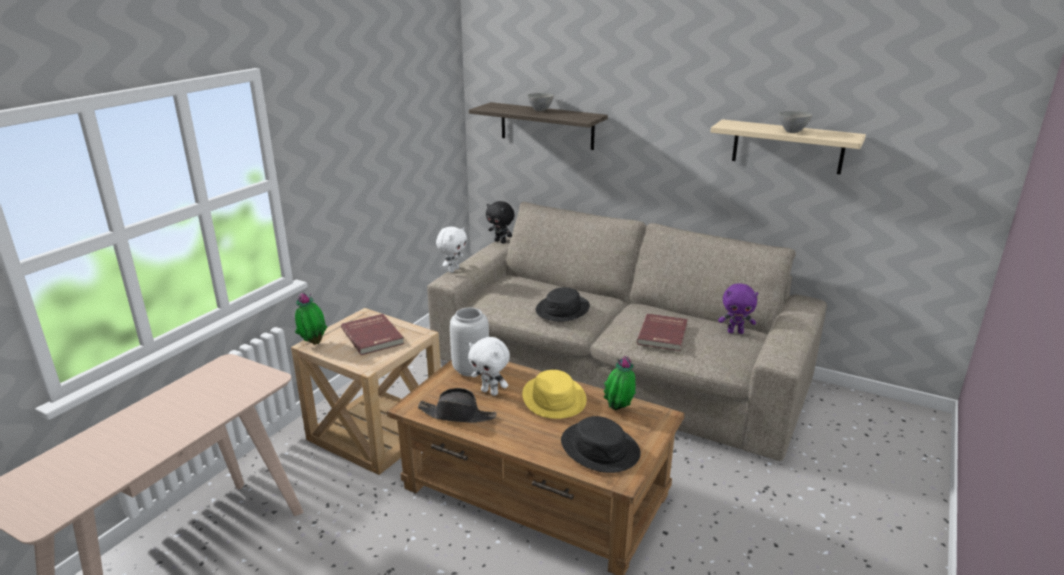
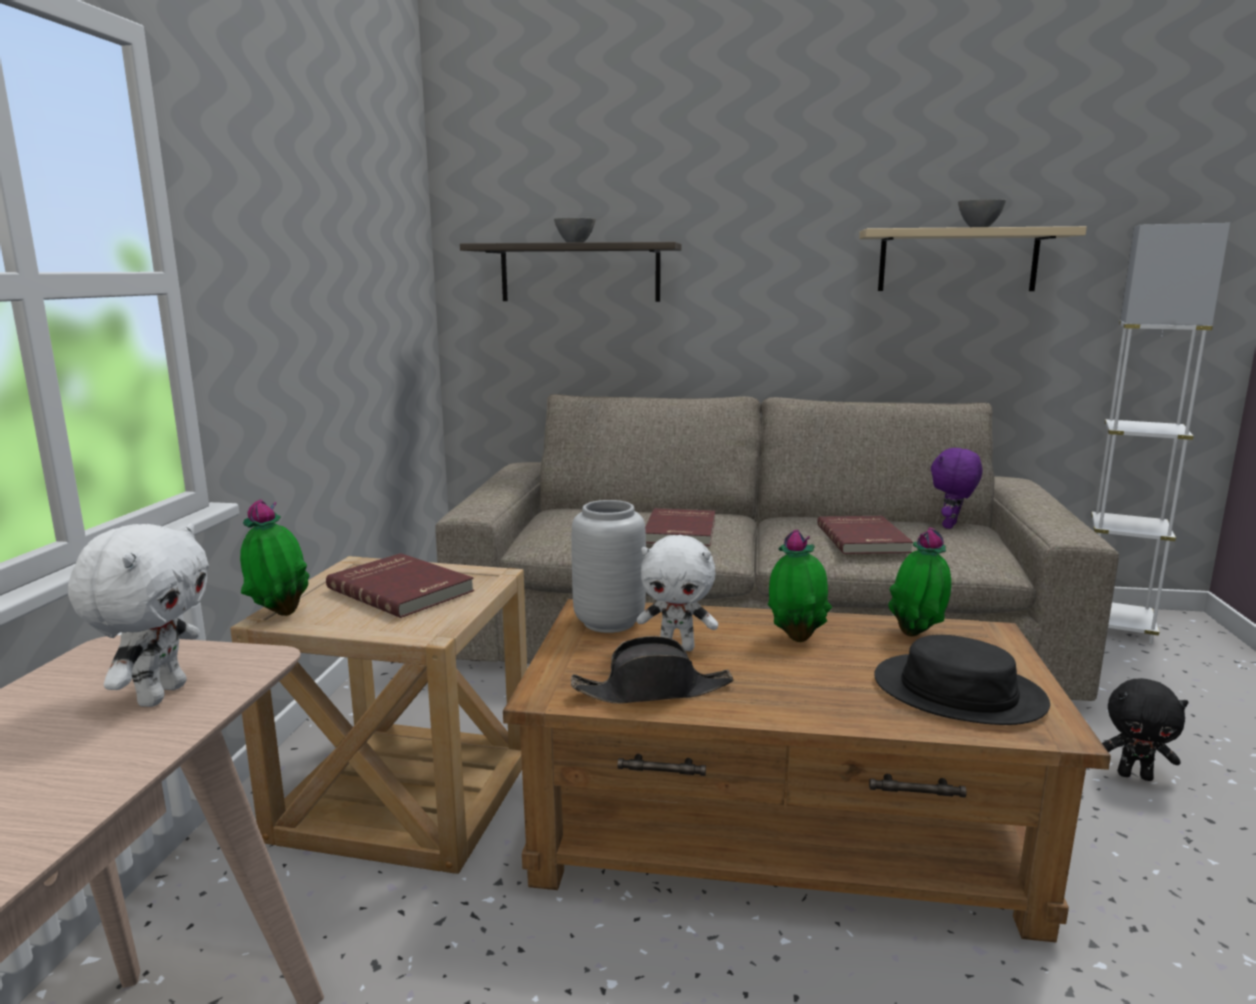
camera: 20 degrees left, 10 degrees down
white plush toy [436,226,467,273] -> white plush toy moved to [68,523,209,707]
black plush toy [486,201,515,244] -> black plush toy moved to [1102,678,1188,781]
yellow hat [522,370,587,419] -> potted plant [768,529,832,642]
black hat [535,287,590,322] -> red book [645,508,715,546]
purple plush toy [718,283,758,334] -> purple plush toy turned 135 degrees clockwise [931,448,982,529]
none -> white floor lamp [1091,223,1230,644]

